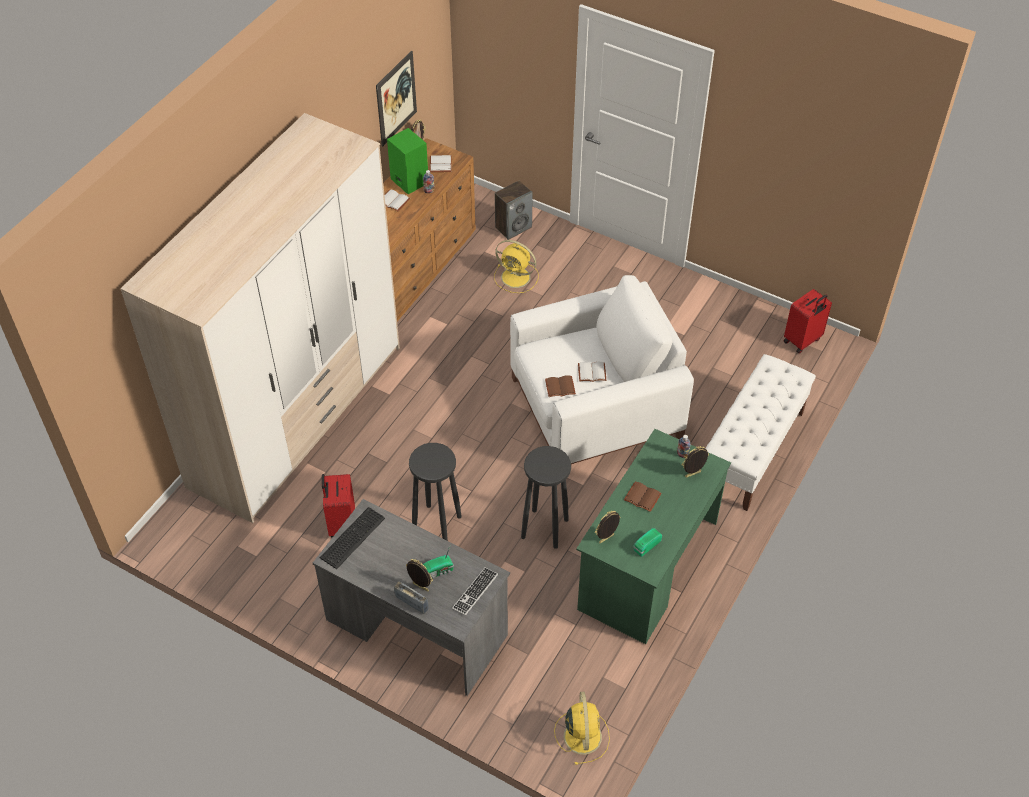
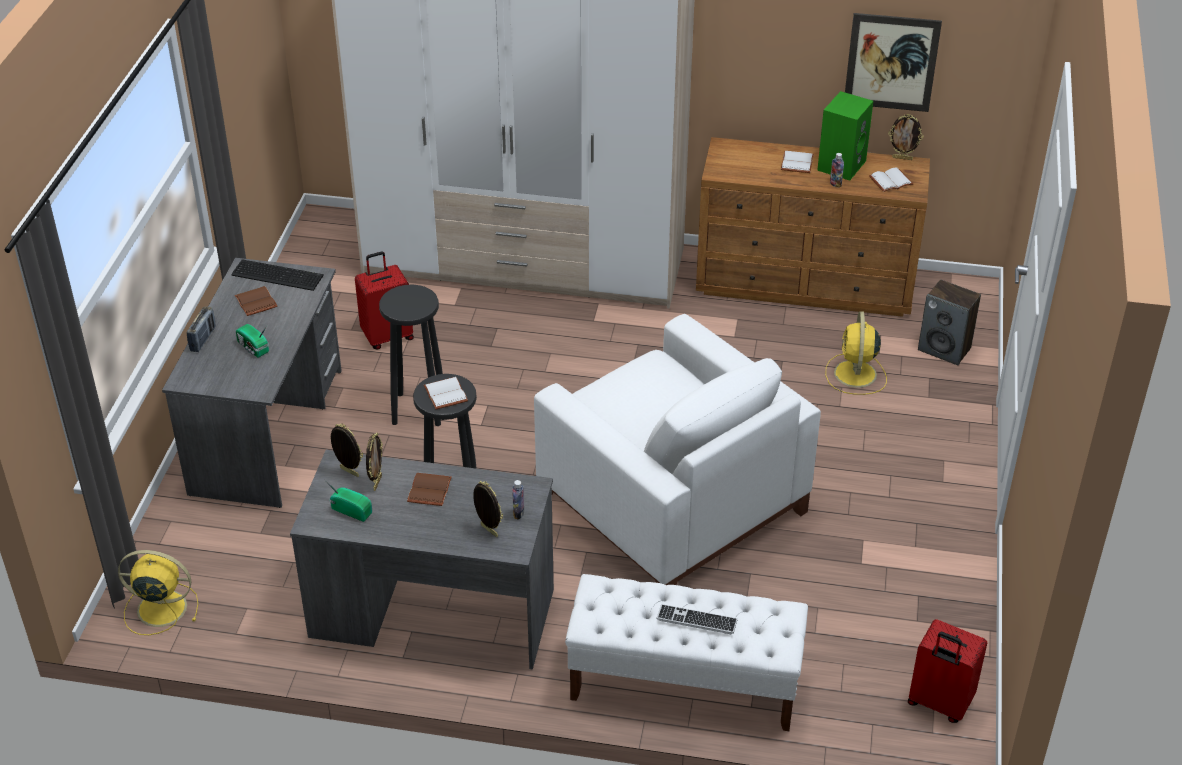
camera: 70 degrees right, 10 degrees down
picture frame [406,559,433,592] -> picture frame moved to [366,432,383,491]
keyboard [452,567,498,615] -> keyboard moved to [656,604,737,635]
brown book [545,376,576,397] -> brown book moved to [235,286,277,316]
yellow fan [554,692,610,765] -> yellow fan turned 150 degrees counterclockwise [118,550,198,635]
green desk [576,429,731,644] -> grey desk [290,450,554,670]
white book [578,362,606,382] -> white book moved to [424,377,468,409]

